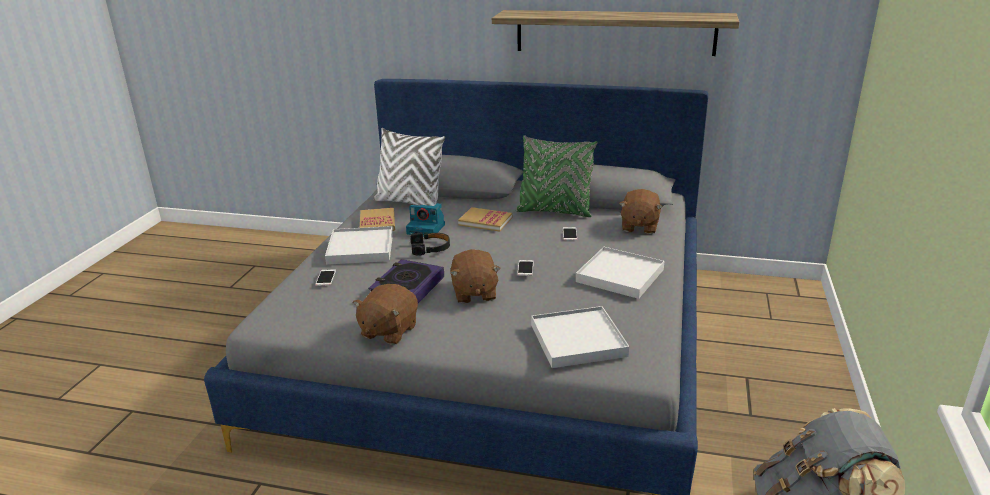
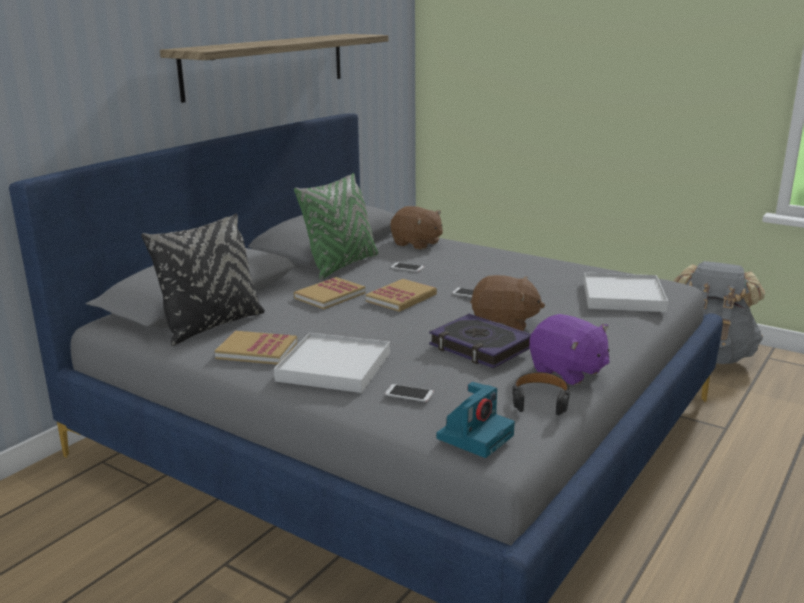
camera: 70 degrees left, 5 degrees down
brown plush toy [353,284,418,345] -> purple plush toy [529,314,610,385]
white pillow [374,128,445,206] -> black pillow [141,213,265,346]
camera [406,203,445,236] -> camera moved to [436,382,515,458]
black headphones [410,232,450,256] -> black headphones moved to [512,372,570,415]
white tray [576,247,664,299] -> none
none -> book [366,279,437,312]

